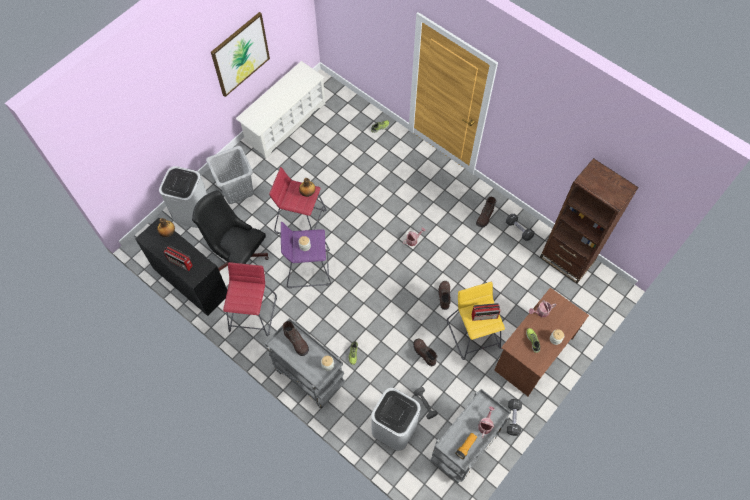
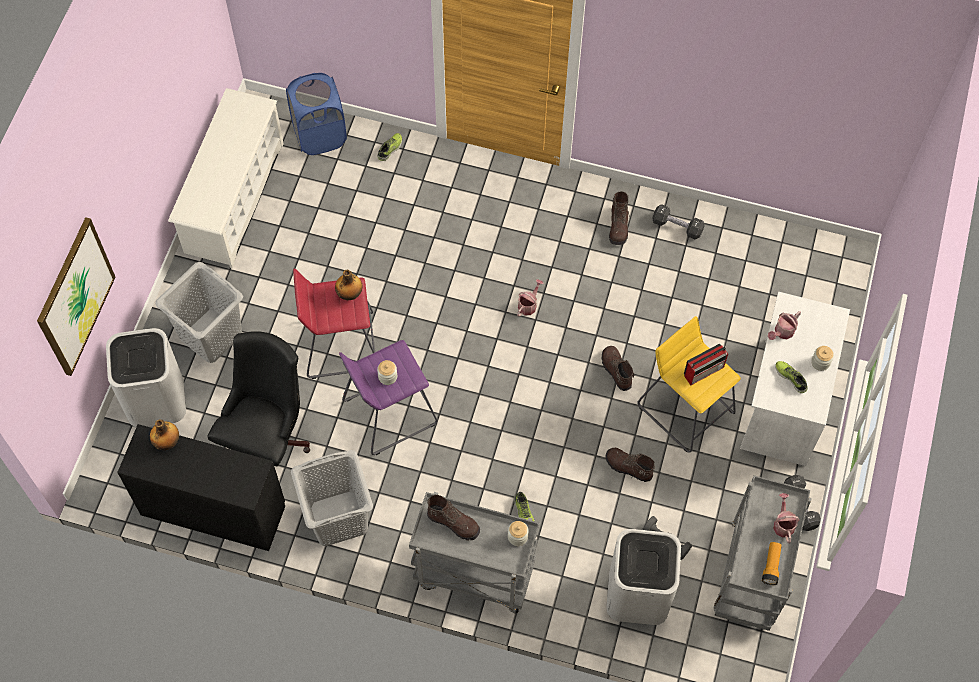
camera: 25 degrees left, 0 degrees up
radio [164,246,193,271] -> none
black office chair [192,190,269,272] -> black office chair turned 105 degrees clockwise [208,331,310,467]
picture [211,12,270,97] -> picture moved to [37,217,116,376]
red stool [223,262,277,336] -> grey laundry basket [291,450,373,546]
brown desk [494,288,589,396] -> white desk [740,292,850,466]
brown bookcase [540,158,639,283] -> none
none -> blue laundry basket [286,73,347,155]

